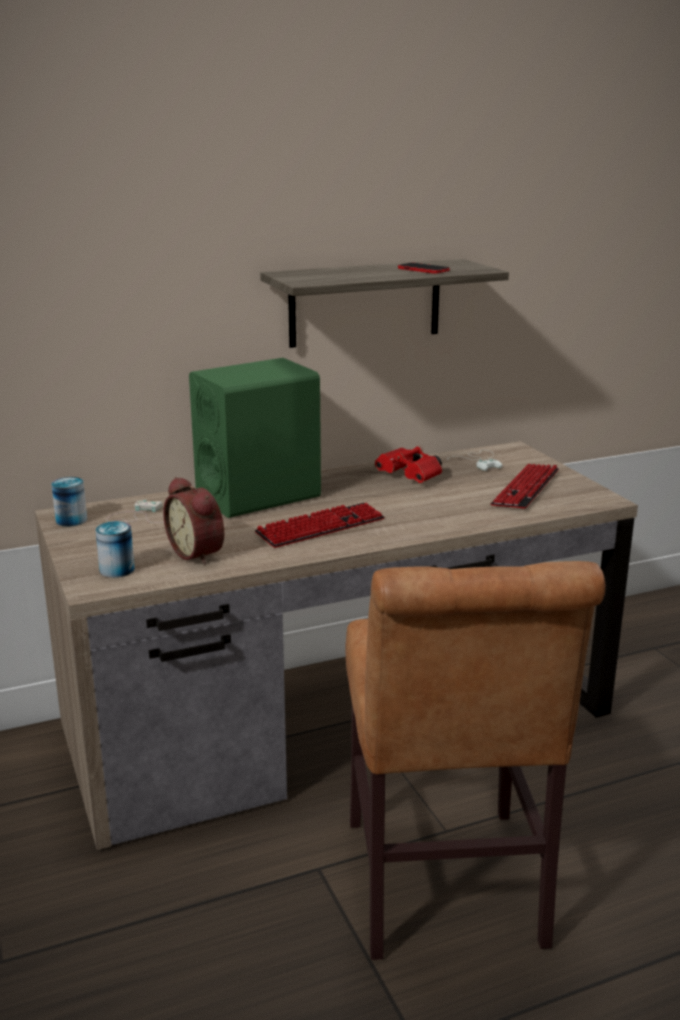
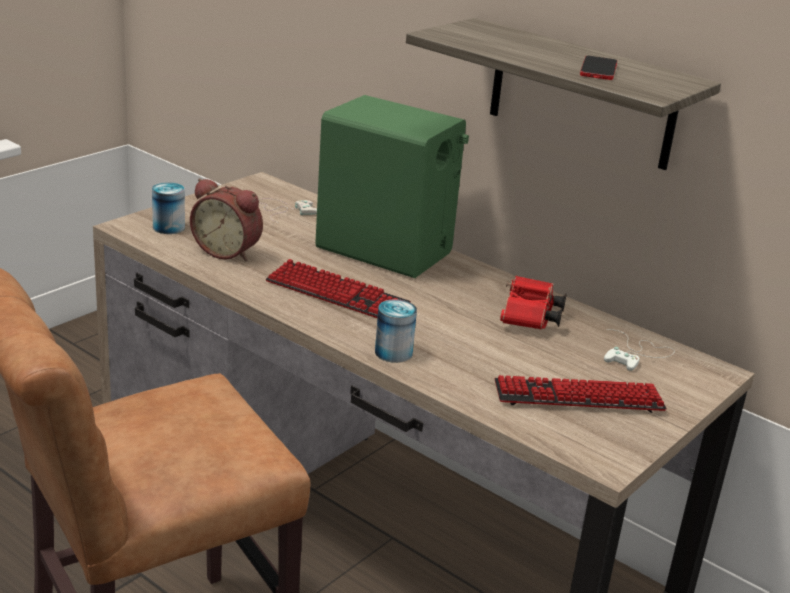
camera: 60 degrees right, 5 degrees up
can [51,477,87,527] -> can moved to [375,299,417,363]
alarm clock [163,477,224,565] -> alarm clock turned 90 degrees counterclockwise [190,178,263,261]

